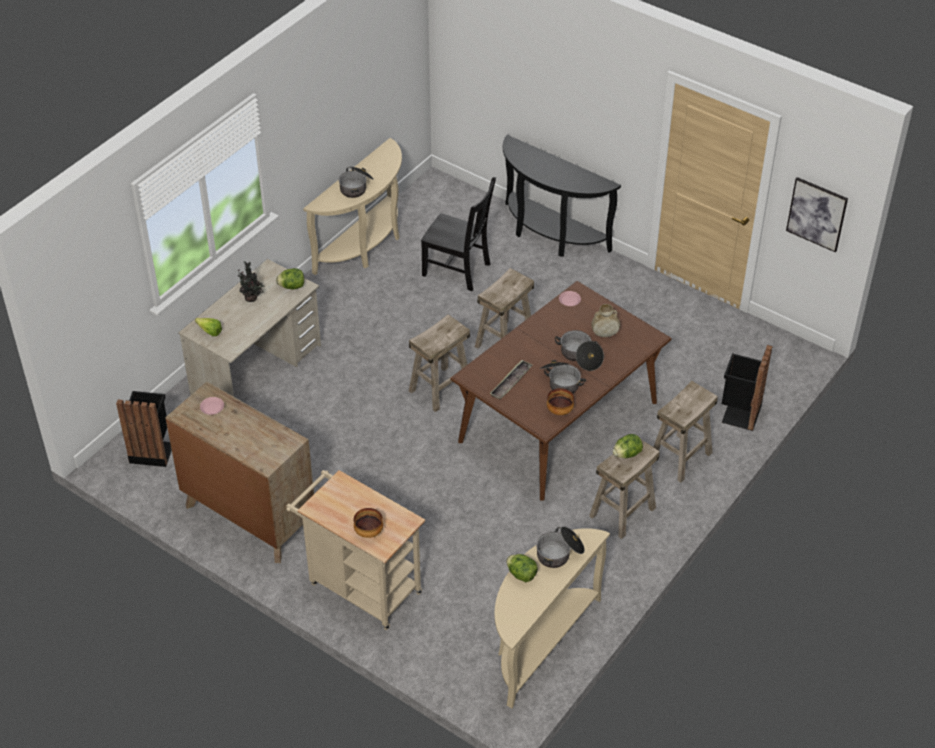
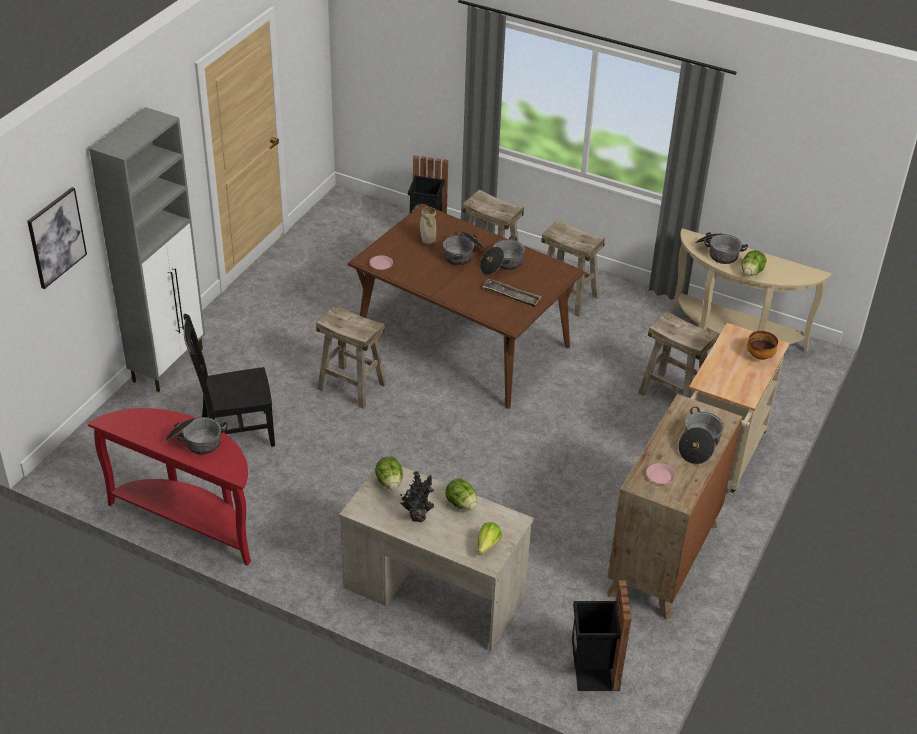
camera: 100 degrees left, 5 degrees down
beige console table [303,138,402,275] -> red console table [88,408,251,566]
beige stool [409,314,470,412] -> beige stool moved to [638,311,717,398]
black chair [421,177,496,292] -> black chair turned 120 degrees counterclockwise [183,314,275,447]
black console table [503,135,621,257] -> grey cabinet [89,107,205,392]
bowl [547,388,574,415] -> none
lettuce [613,434,643,458] -> lettuce moved to [445,478,477,510]
picture [786,177,848,252] -> picture moved to [27,187,87,289]
none -> cooking pot [678,407,724,464]

